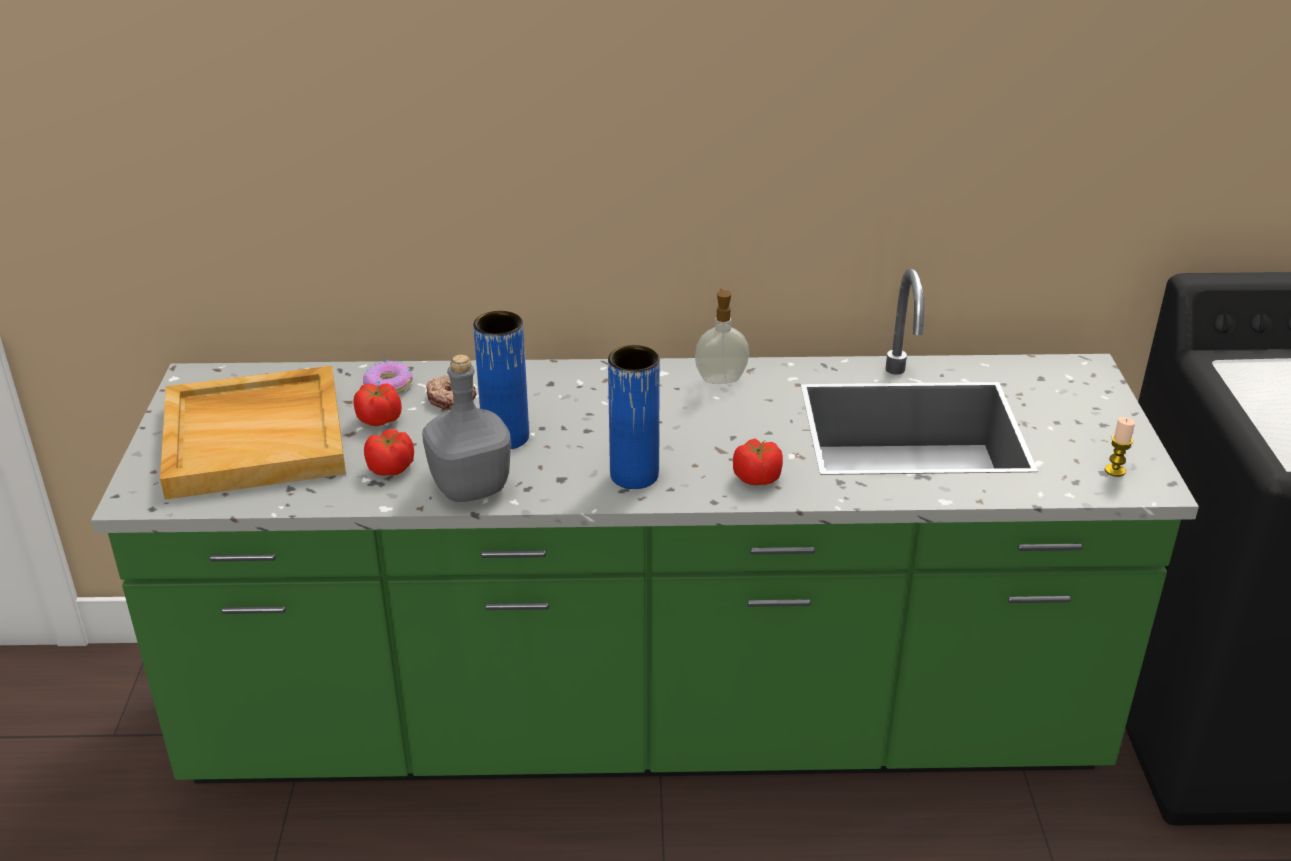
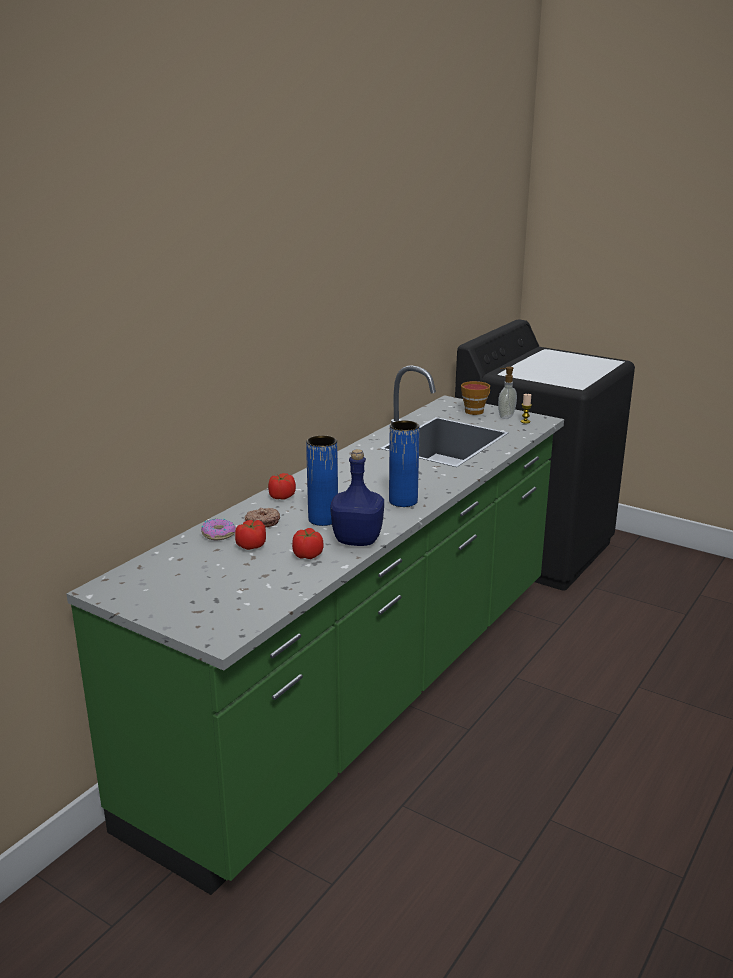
camera: 55 degrees left, 10 degrees down
beige tray [160,366,346,500] -> none
grey bottle [422,354,511,502] -> blue bottle [331,449,384,546]
soap dispenser [695,289,749,384] -> soap dispenser moved to [498,367,517,419]
tomato [733,438,783,485] -> tomato moved to [268,473,296,500]
none -> cup [461,381,490,415]

